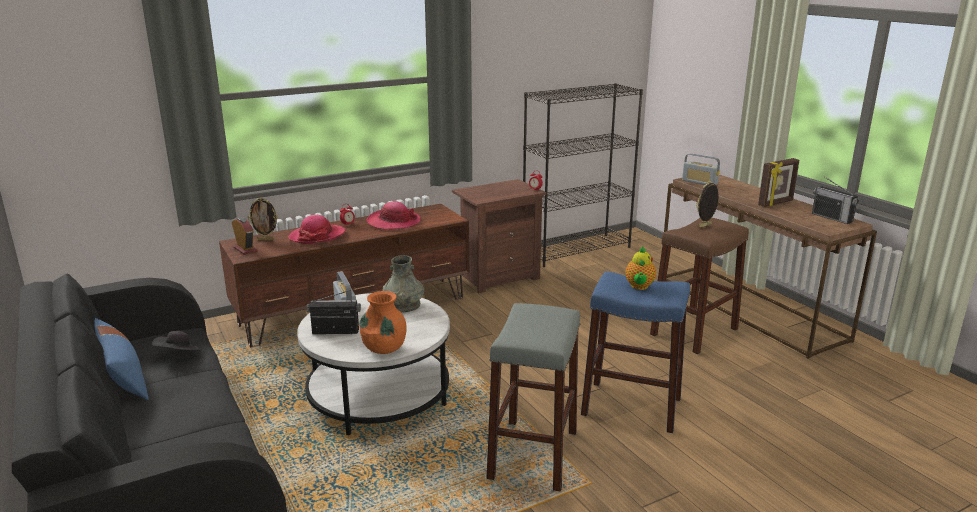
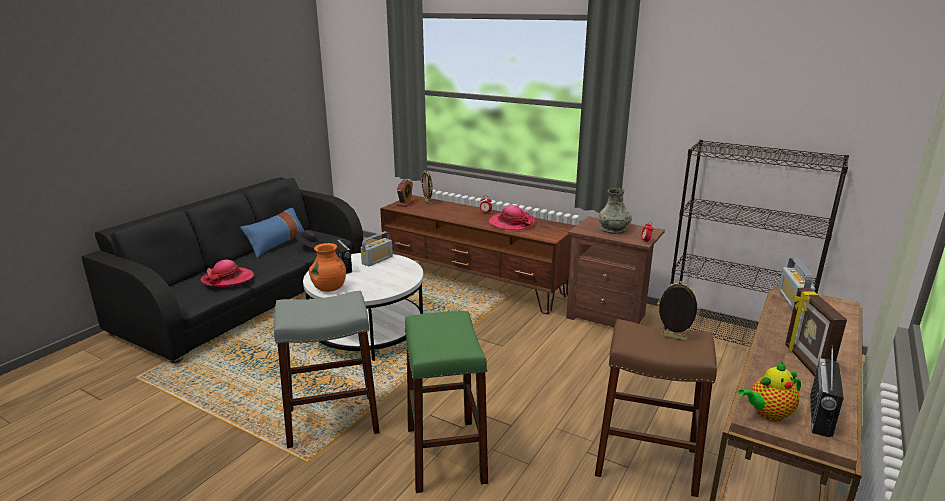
camera: 60 degrees right, 0 degrees up
hat [288,215,345,244] -> hat moved to [201,260,254,287]
grey vase [383,255,424,312] -> grey vase moved to [599,188,632,234]
blue stool [581,271,690,433] -> green stool [404,311,488,493]
teapot [625,246,656,290] -> teapot moved to [738,362,801,422]
picture frame [758,158,799,207] -> picture frame turned 60 degrees clockwise [785,288,847,376]

